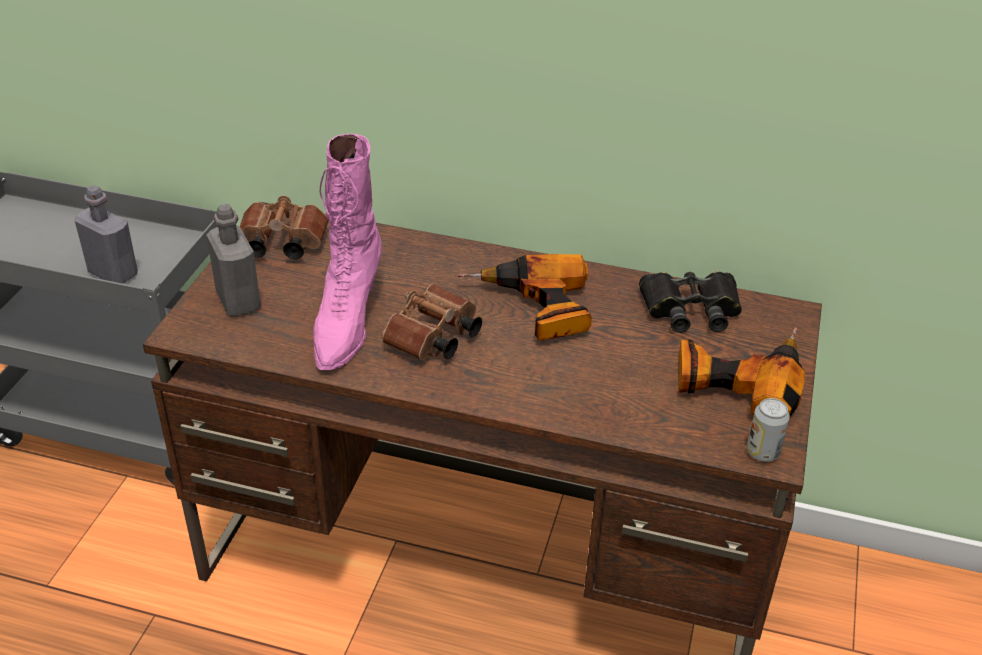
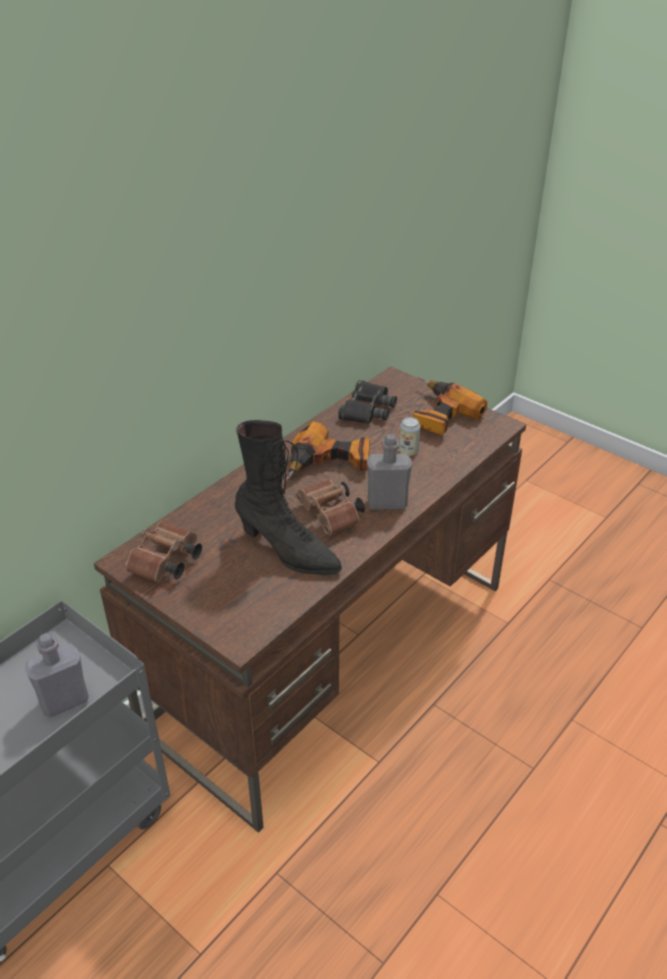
camera: 65 degrees left, 0 degrees up
grey bottle [206,204,261,317] -> grey bottle moved to [367,434,412,510]
pink boot [314,134,382,370] -> black boot [235,420,342,576]
can [747,398,790,462] -> can moved to [399,417,420,456]

